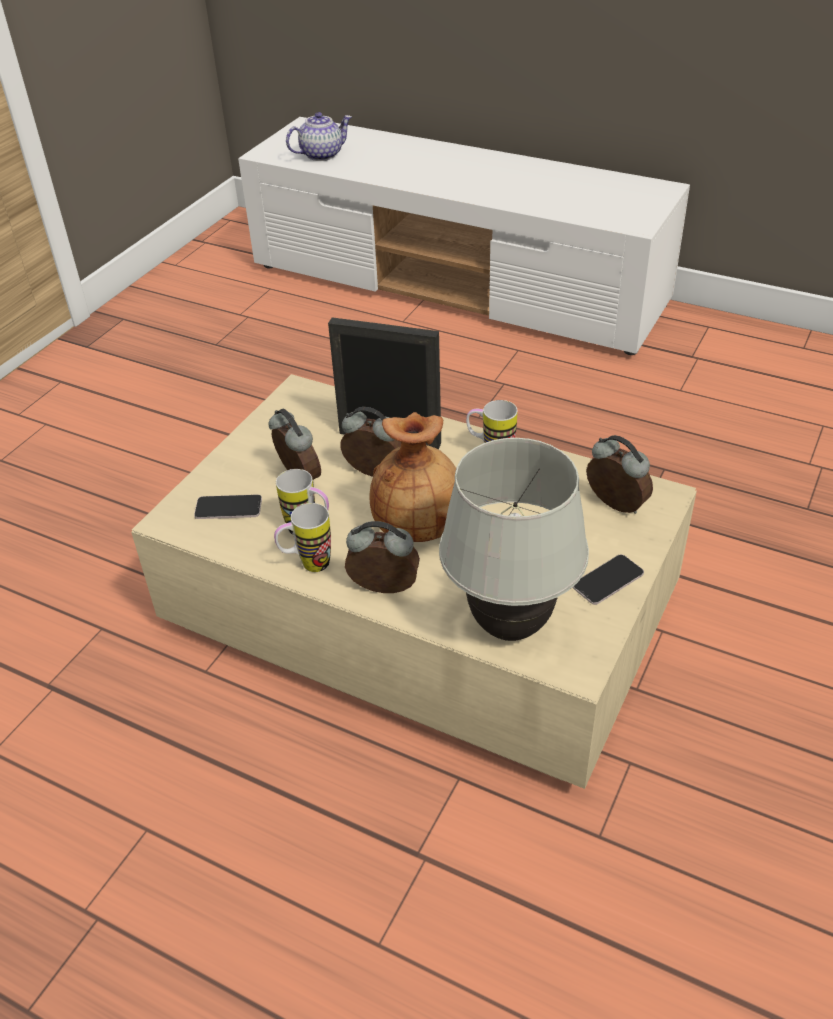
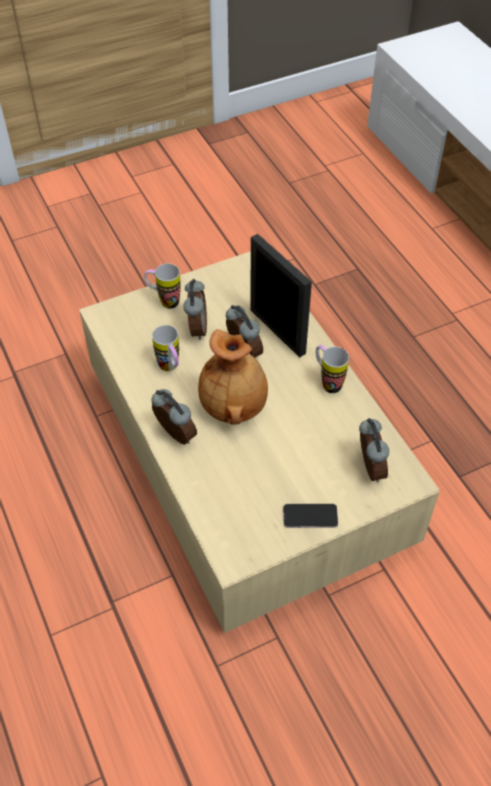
camera: 35 degrees right, 10 degrees up
phone [194,494,262,519] -> none
mug [274,503,331,572] -> mug moved to [144,264,181,309]
teapot [286,112,352,161] -> none
white table lamp [439,438,589,641] -> none

